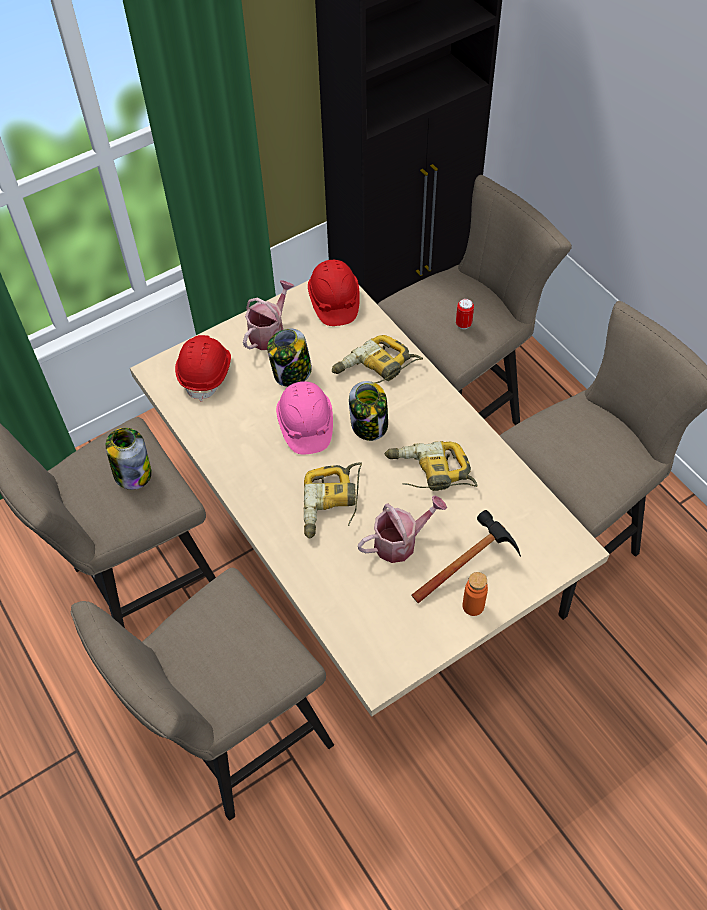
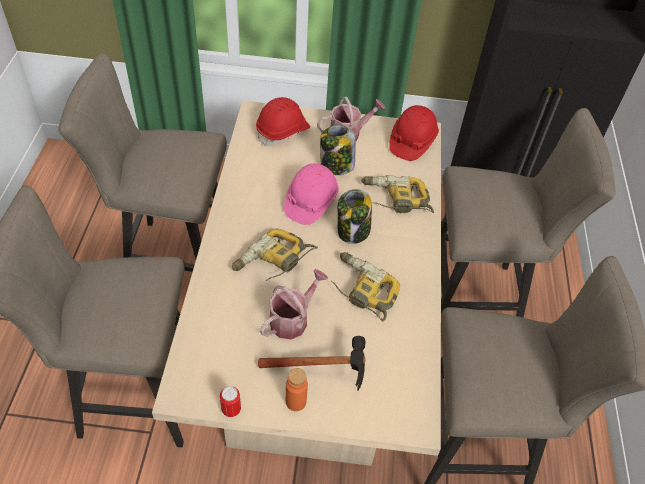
camera: 35 degrees right, 5 degrees down
jar [106,428,152,490] -> none
watering can [358,495,447,563] -> watering can turned 60 degrees counterclockwise [260,269,328,339]
can [456,298,474,329] -> can moved to [220,386,241,417]

